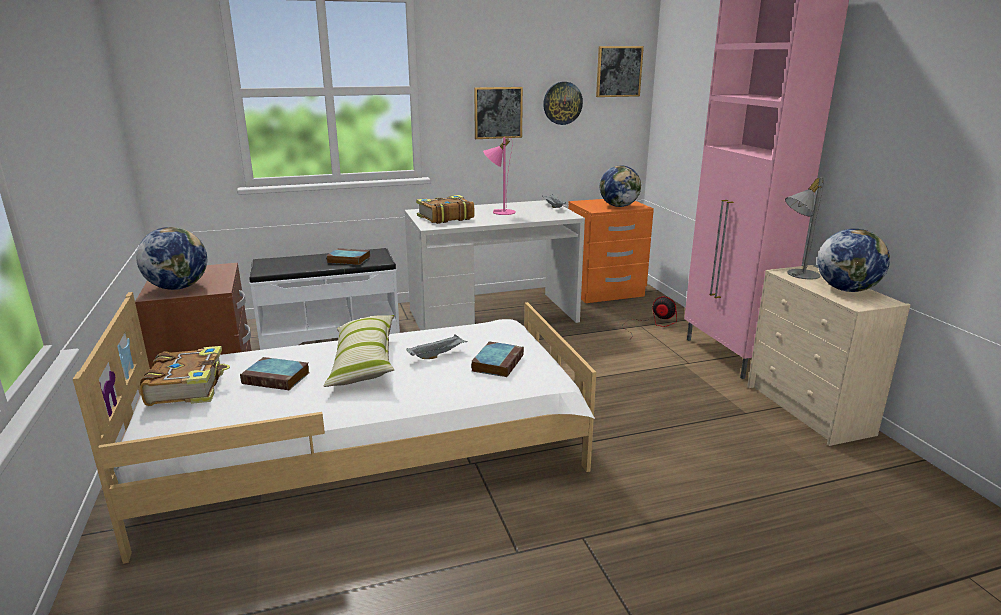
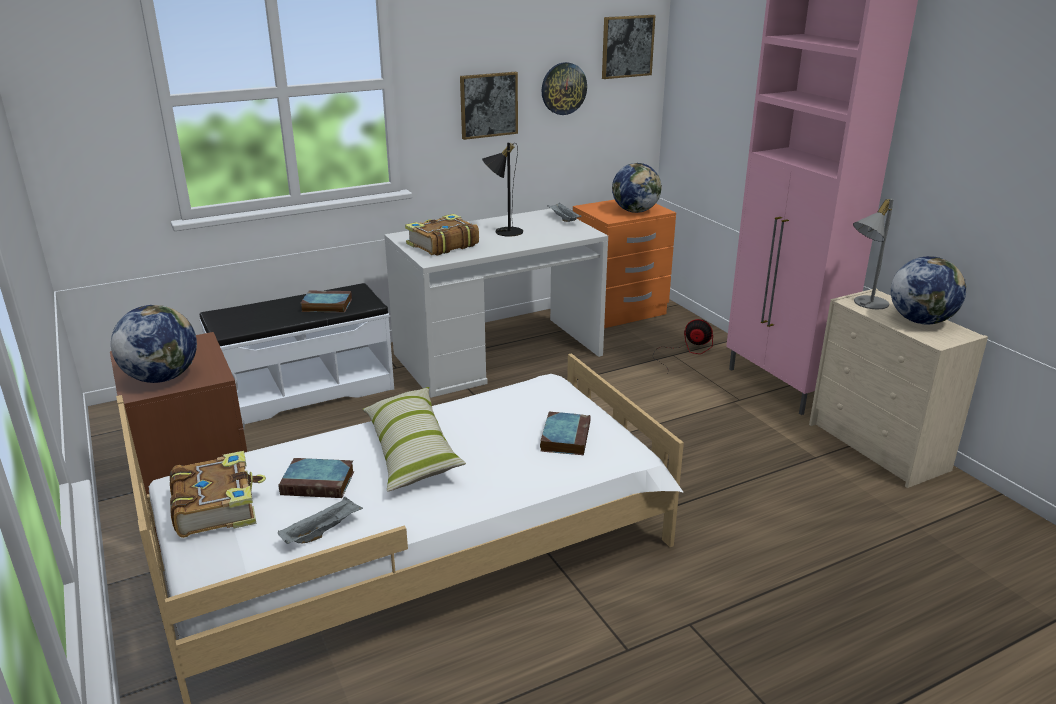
camera: 10 degrees left, 5 degrees up
grey tray [406,334,468,359] -> grey tray moved to [278,497,363,544]
pink table lamp [483,137,516,215] -> black table lamp [482,142,523,237]

